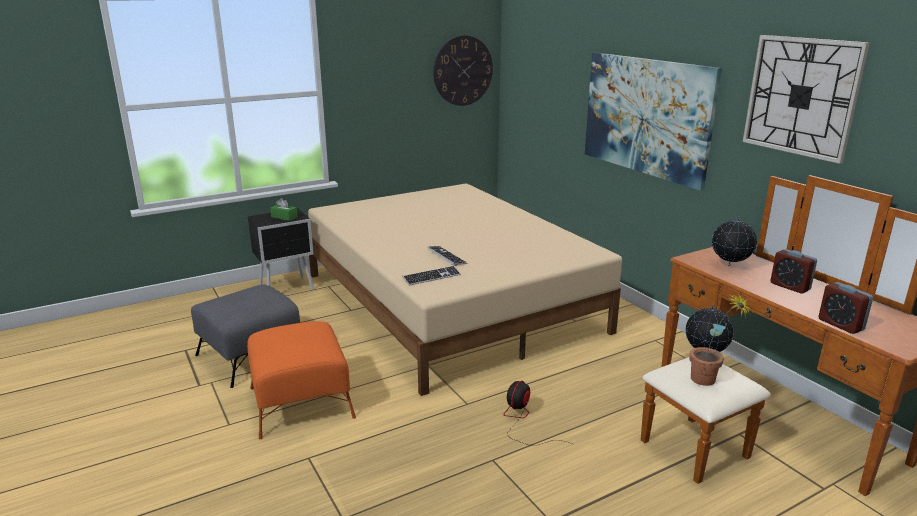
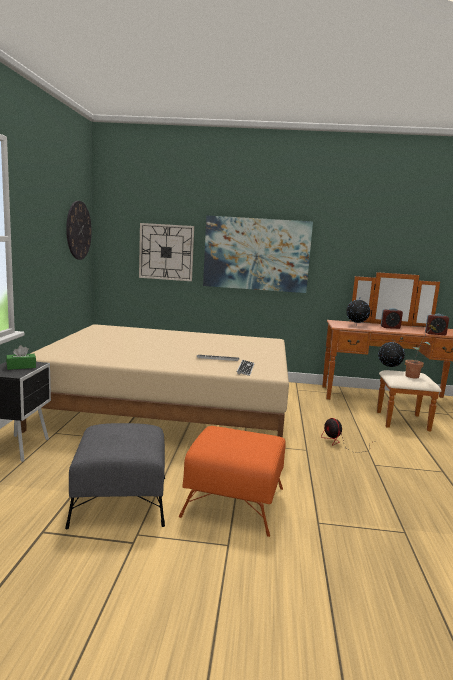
camera: 55 degrees left, 10 degrees down
wall clock [743,35,870,164] -> wall clock moved to [139,223,194,281]

